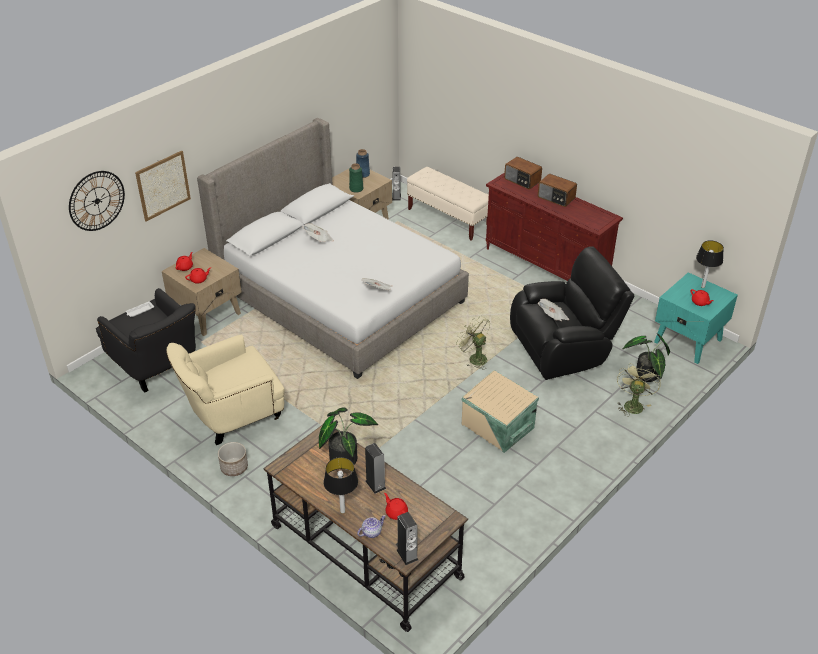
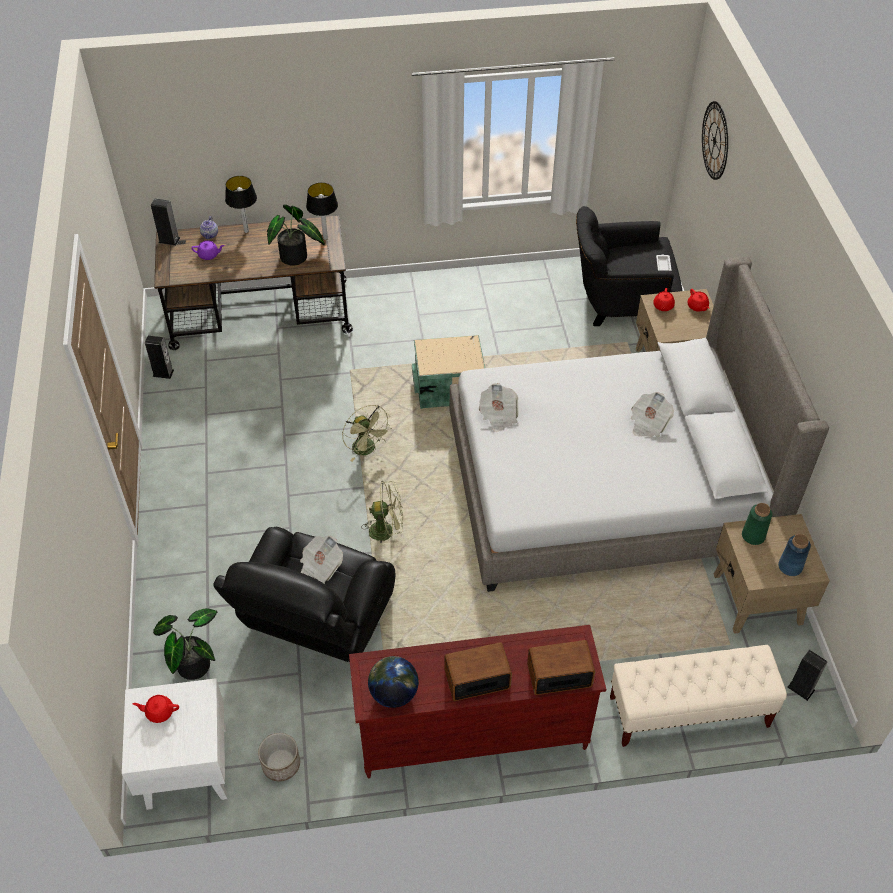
camera: 130 degrees right, 10 degrees up
picture [135,151,191,222] -> none
beige armchair [166,335,285,445] -> none
planter [218,442,248,476] -> planter moved to [258,733,300,781]
speaker [365,443,386,494] -> speaker moved to [145,336,174,379]
red teapot [384,493,408,520] -> purple teapot [191,240,225,260]
beige storage box [462,370,539,453] -> beige storage box moved to [412,335,485,409]
green fan [617,363,661,417] -> green fan moved to [342,405,392,462]
turquoise nightstand [654,272,738,364] -> white nightstand [122,678,227,810]
table lamp [696,240,724,288] -> table lamp moved to [306,182,338,240]
none -> globe [368,656,419,708]

